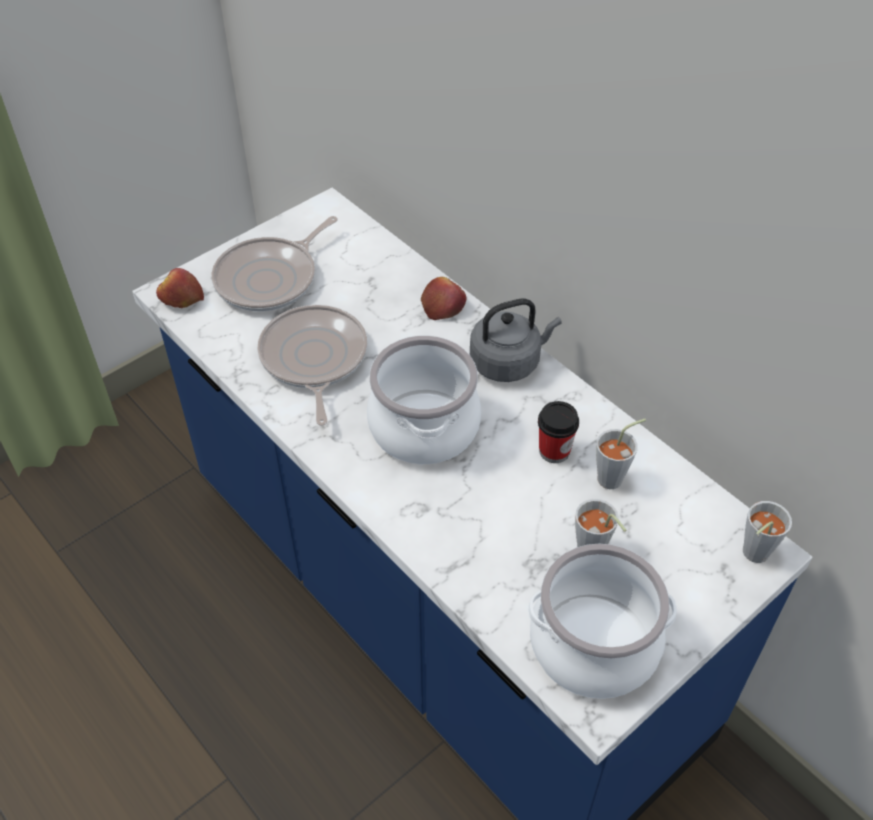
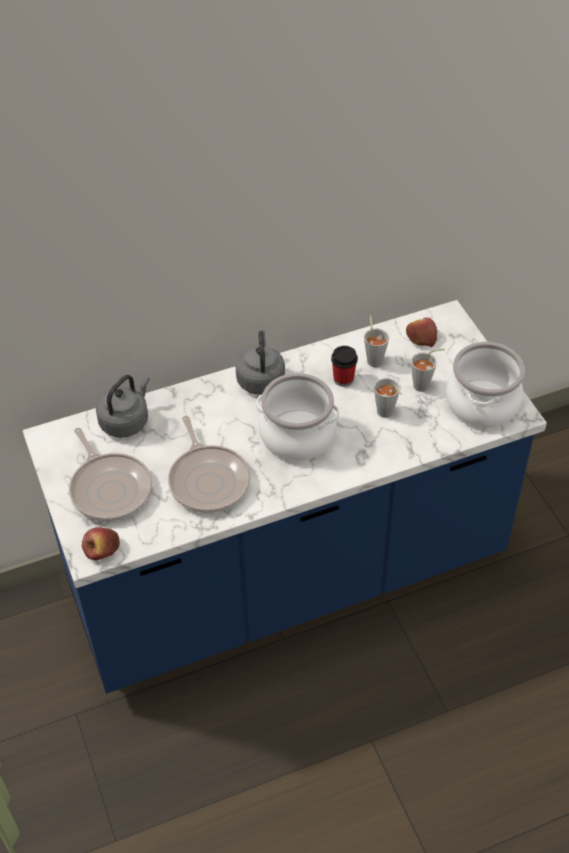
camera: 70 degrees left, 0 degrees up
frying pan [257,305,367,426] -> frying pan turned 120 degrees counterclockwise [168,416,251,513]
apple [421,277,467,320] -> apple moved to [406,318,437,347]
grey cup [743,501,792,563] -> grey cup moved to [374,378,402,418]
none -> grey kettle [96,375,150,438]

